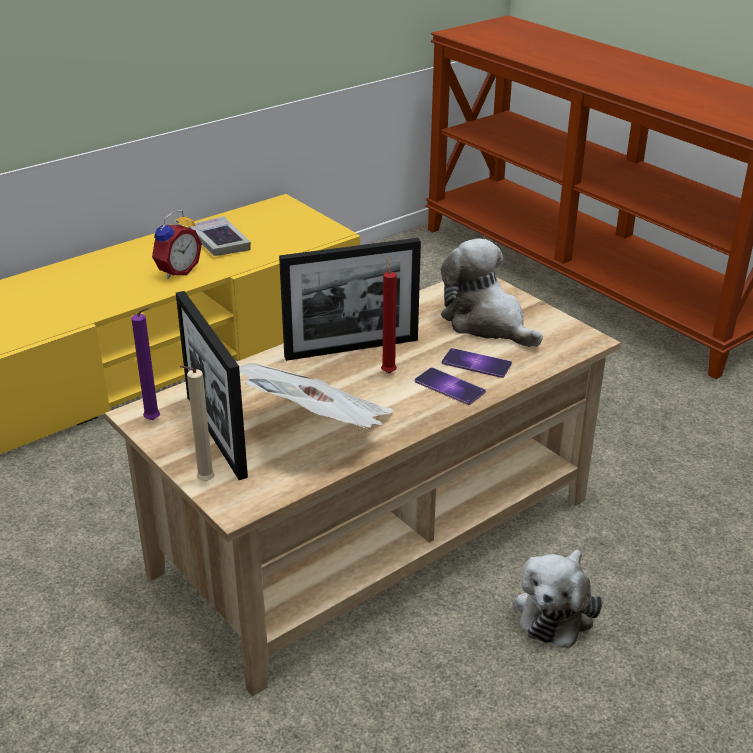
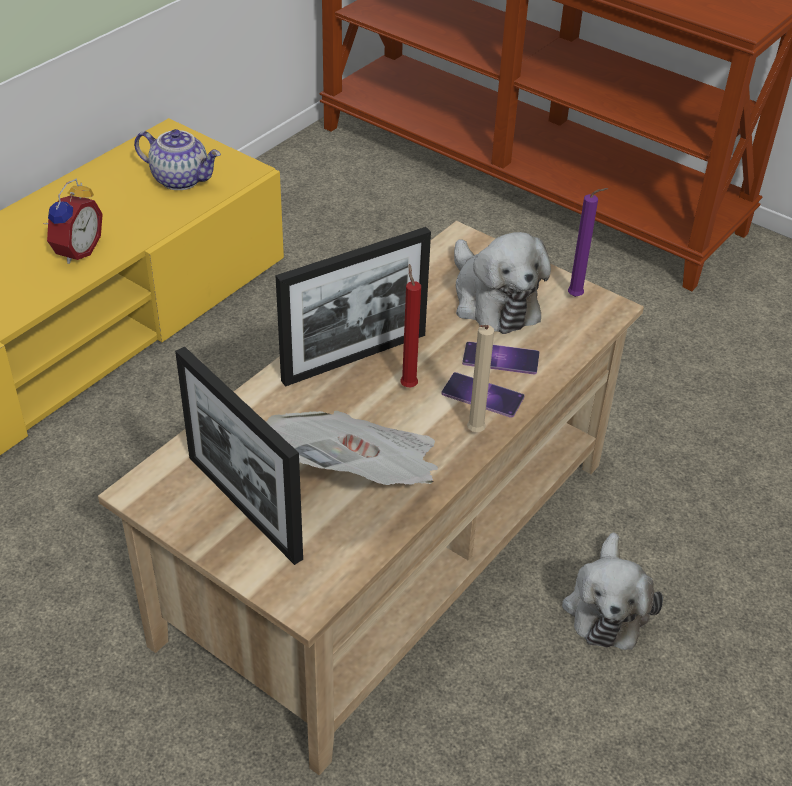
camera: 15 degrees left, 10 degrees up
purple candle [131,308,160,420] -> purple candle moved to [568,188,608,297]
beige candle [180,366,215,481] -> beige candle moved to [467,325,494,432]
book [188,216,251,256] -> none
plush toy [441,239,543,347] -> plush toy turned 150 degrees counterclockwise [454,232,551,334]
none -> teapot [134,129,221,190]

